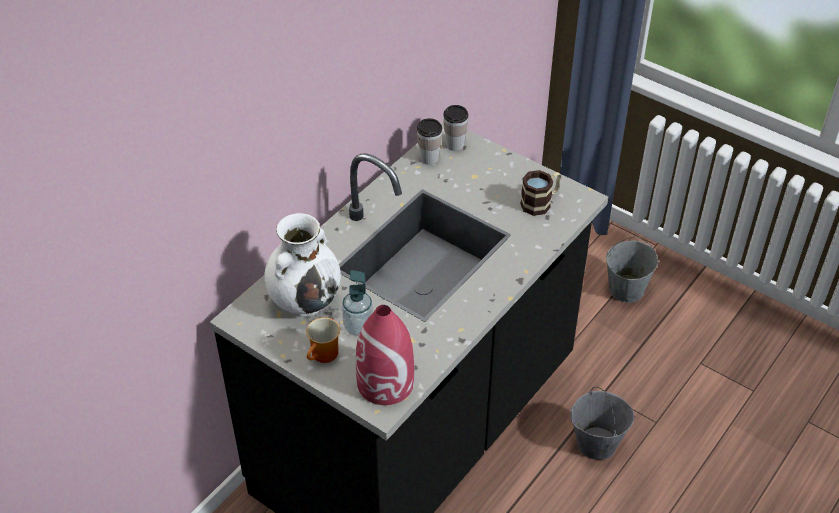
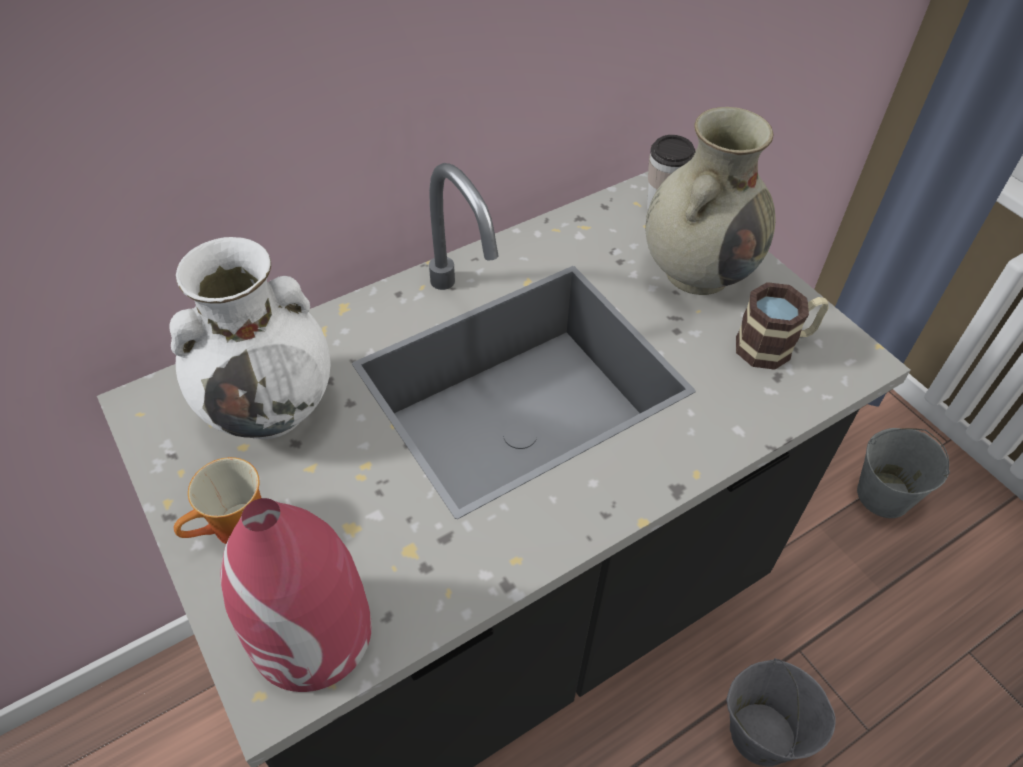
camera: 20 degrees right, 5 degrees up
soap dispenser [342,270,373,336] -> none
cup [417,118,442,165] -> none
none -> beige vase [645,107,775,295]

